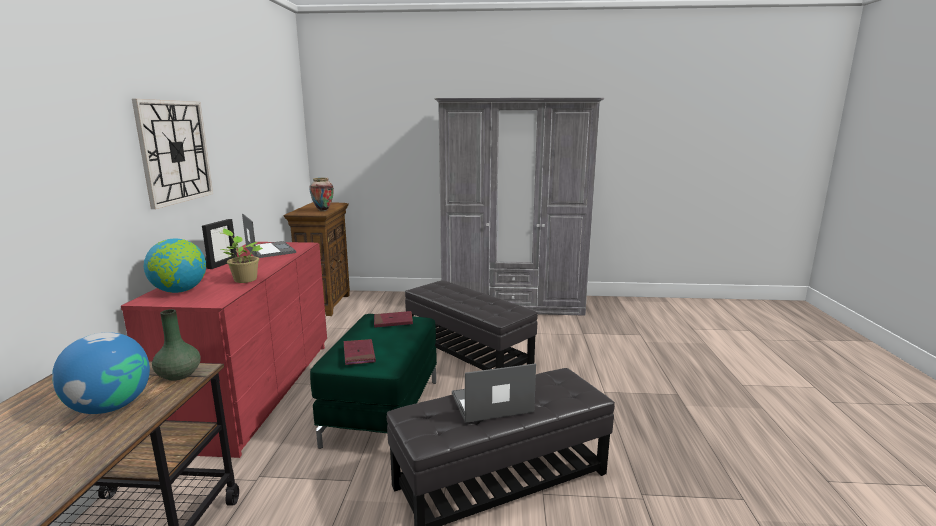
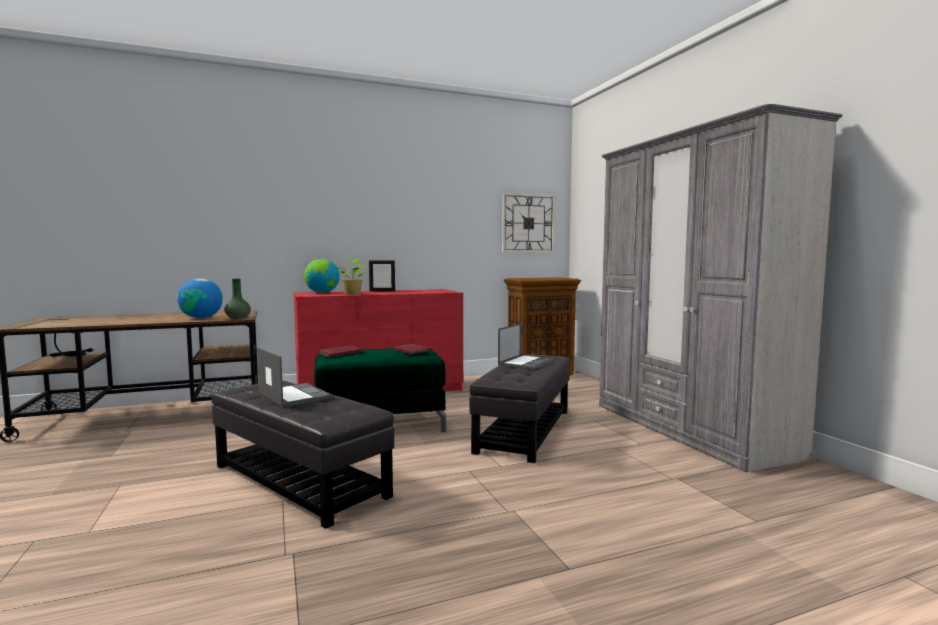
camera: 65 degrees right, 10 degrees down
wall clock [132,99,213,209] -> wall clock moved to [502,193,555,252]
laptop [242,214,296,258] -> laptop moved to [498,323,554,370]
vase [309,178,334,212] -> none

